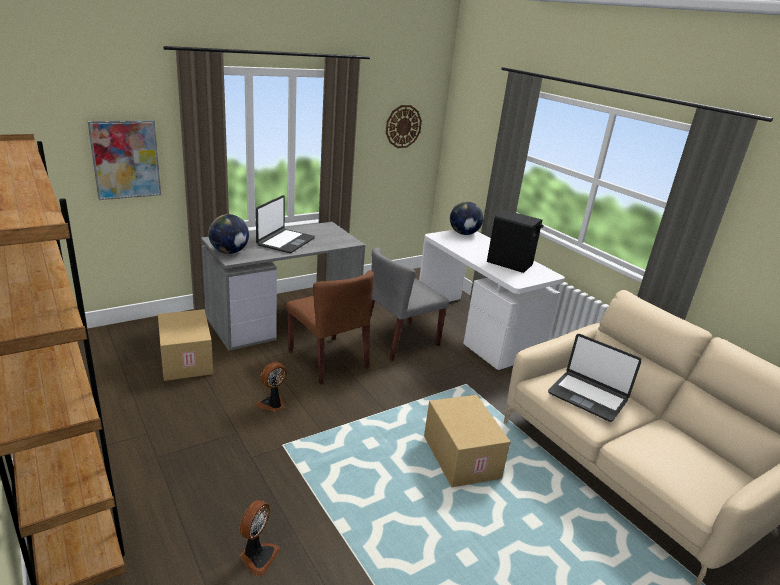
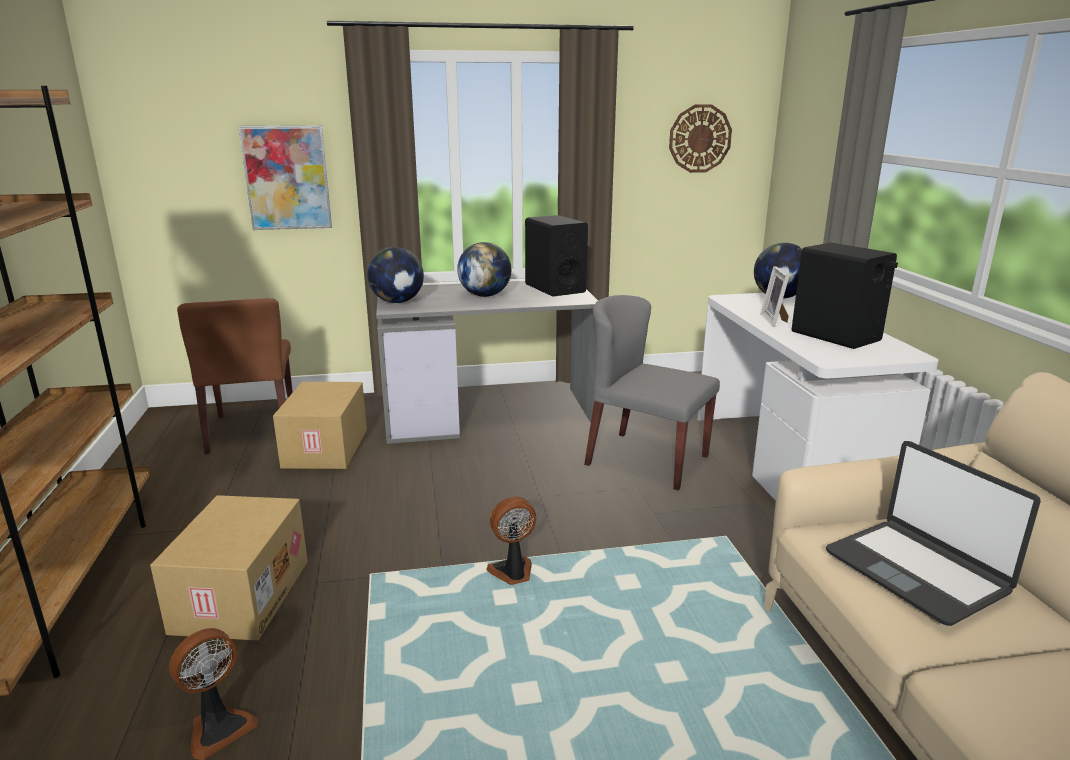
camera: 25 degrees right, 5 degrees down
laptop [256,195,315,253] -> globe [457,242,511,297]
fan [256,362,287,412] -> fan moved to [487,496,536,585]
brown chair [286,270,374,384] -> brown chair moved to [177,298,293,454]
grey chair [362,247,449,361] -> grey chair turned 45 degrees clockwise [584,295,720,490]
cardboard box [424,395,511,487] -> cardboard box moved to [150,495,308,641]
none -> black speaker [525,215,588,297]
none -> picture frame [760,266,789,327]

